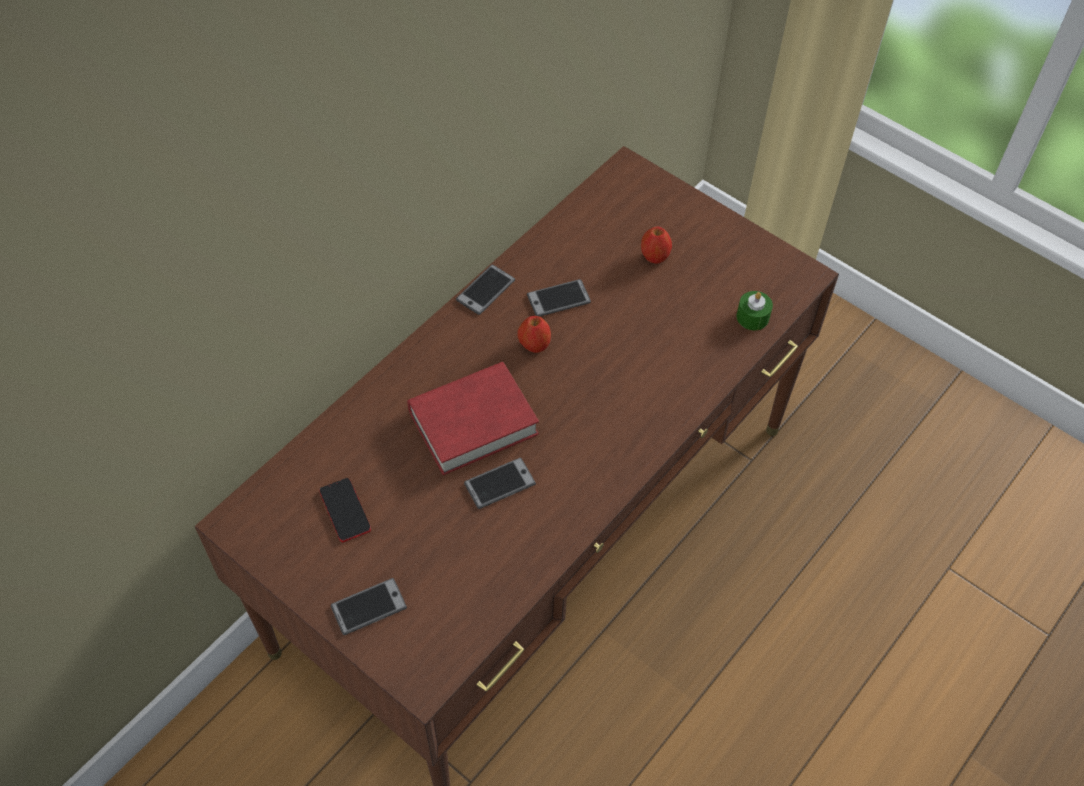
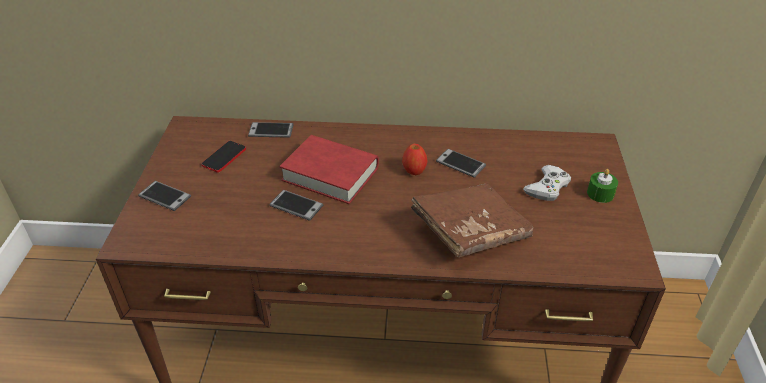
camera: 55 degrees right, 15 degrees down
phone [456,264,515,315] -> phone moved to [248,122,293,138]
apple [641,227,672,264] -> white game controller [523,165,571,201]
green candle [737,291,773,330] -> green candle moved to [587,169,618,203]
none -> brown book [411,184,533,257]

